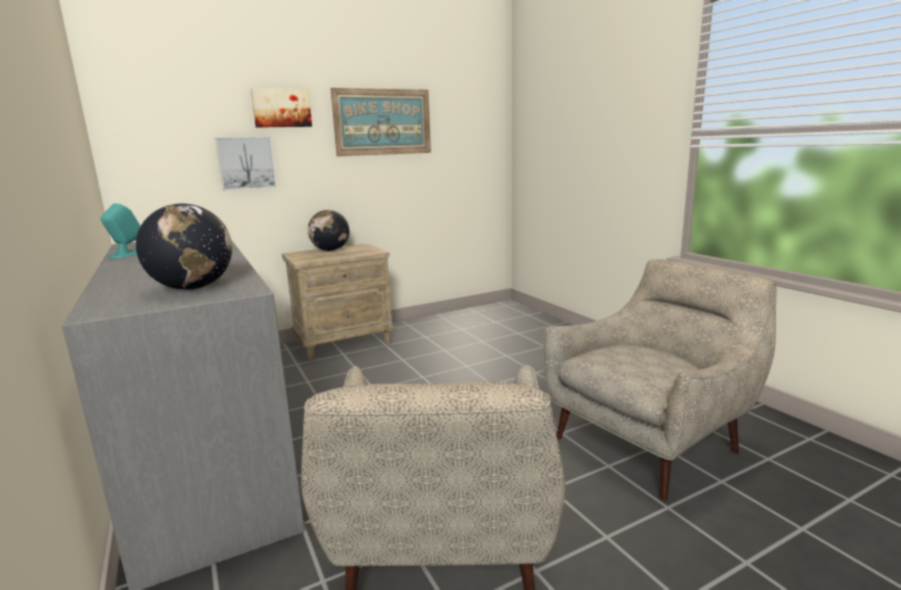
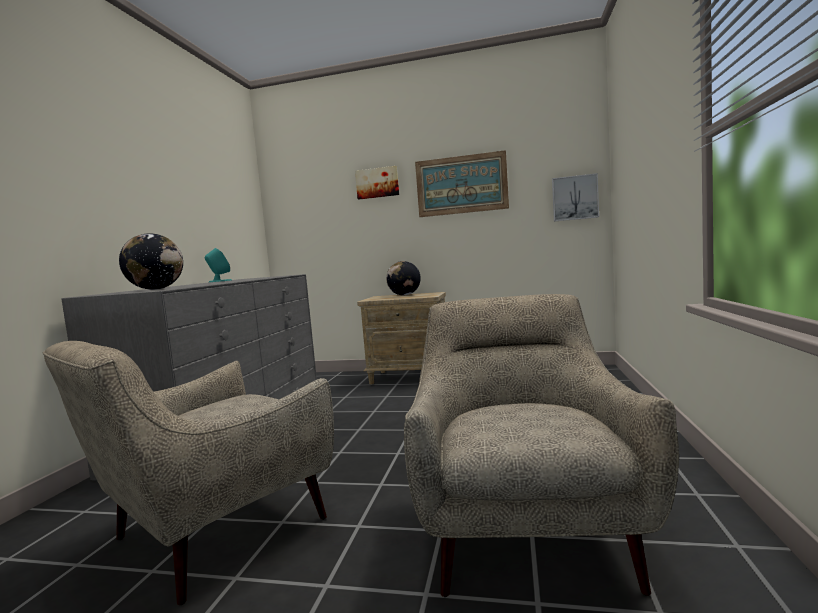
camera: 40 degrees right, 10 degrees down
picture [215,136,276,191] -> picture moved to [552,173,599,222]
beige armchair [543,259,776,501] -> beige armchair turned 90 degrees counterclockwise [404,294,679,597]

